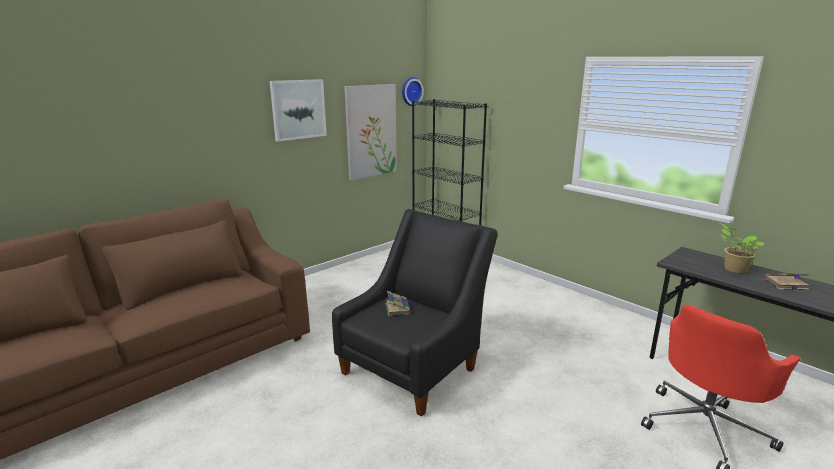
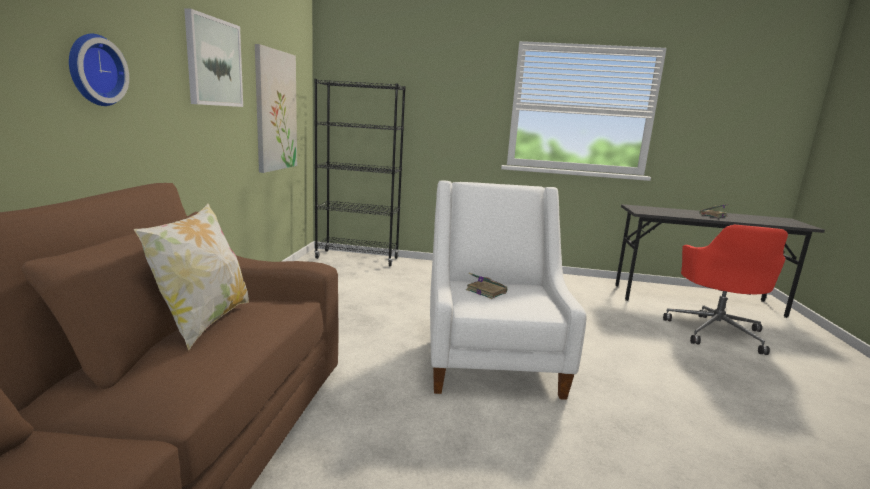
camera: 40 degrees left, 5 degrees down
black armchair [332,209,497,417] -> white armchair [430,180,586,400]
wall clock [402,77,424,106] -> wall clock moved to [69,34,129,106]
potted plant [720,223,764,273] -> none
none -> pillow [134,203,249,351]

